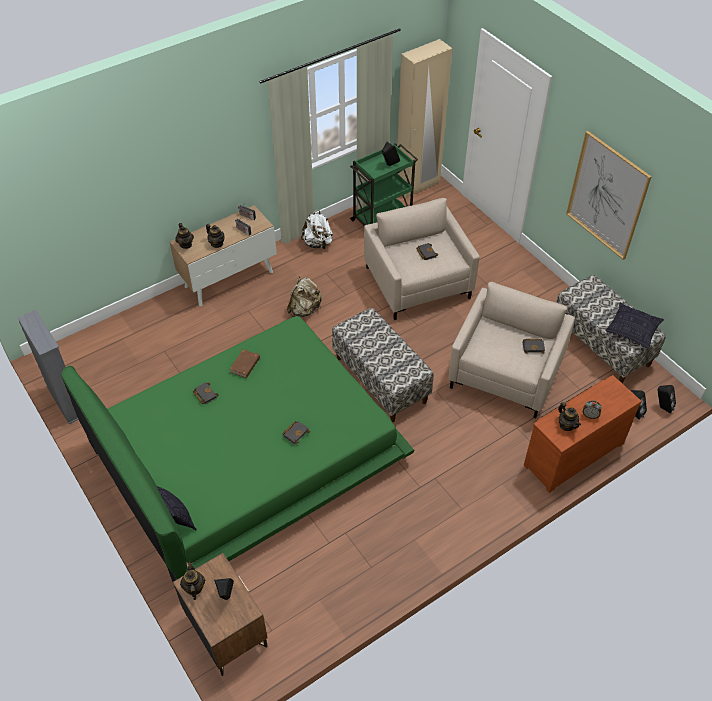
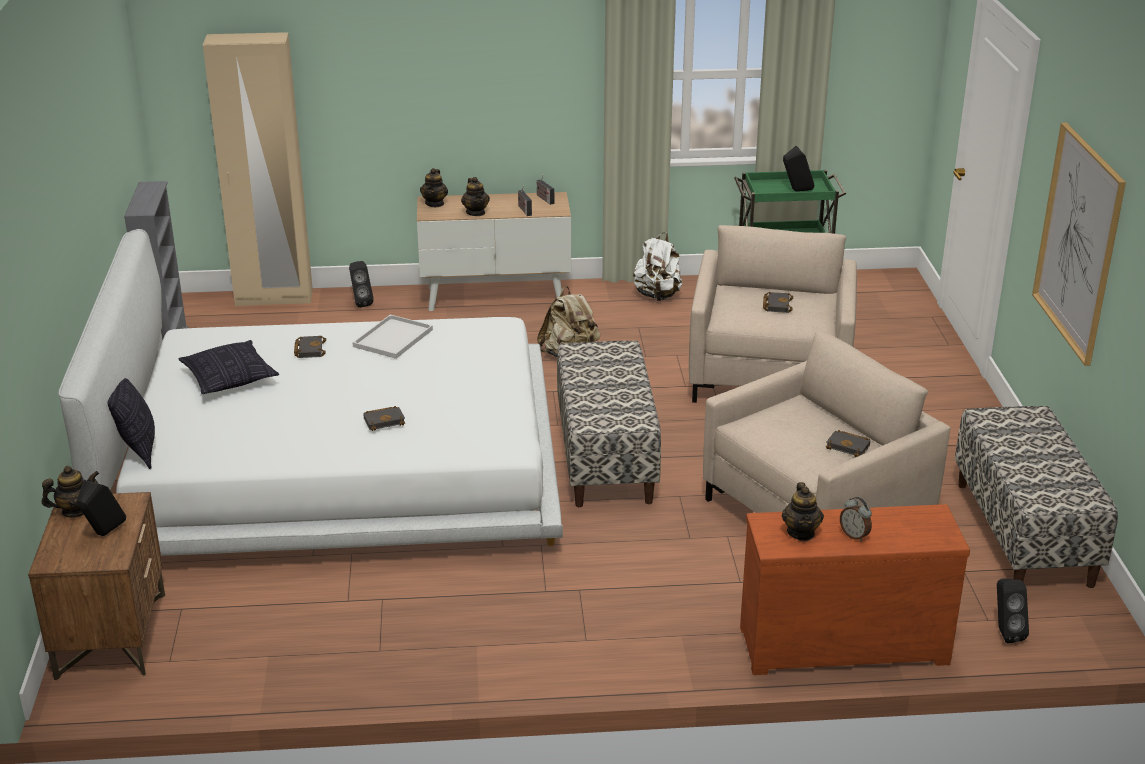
camera: 30 degrees right, 20 degrees down
green bed [61,316,414,582] -> white bed [59,229,563,556]
teapot [180,561,205,600] -> teapot turned 45 degrees clockwise [42,466,99,518]
brown book [230,349,260,378] -> white tray [352,314,433,359]
beige wardrobe [397,39,452,198] -> beige wardrobe moved to [203,32,313,306]
pillow [605,303,664,349] -> pillow moved to [178,340,279,394]
black speaker [658,385,676,414] -> black speaker moved to [349,261,374,308]

